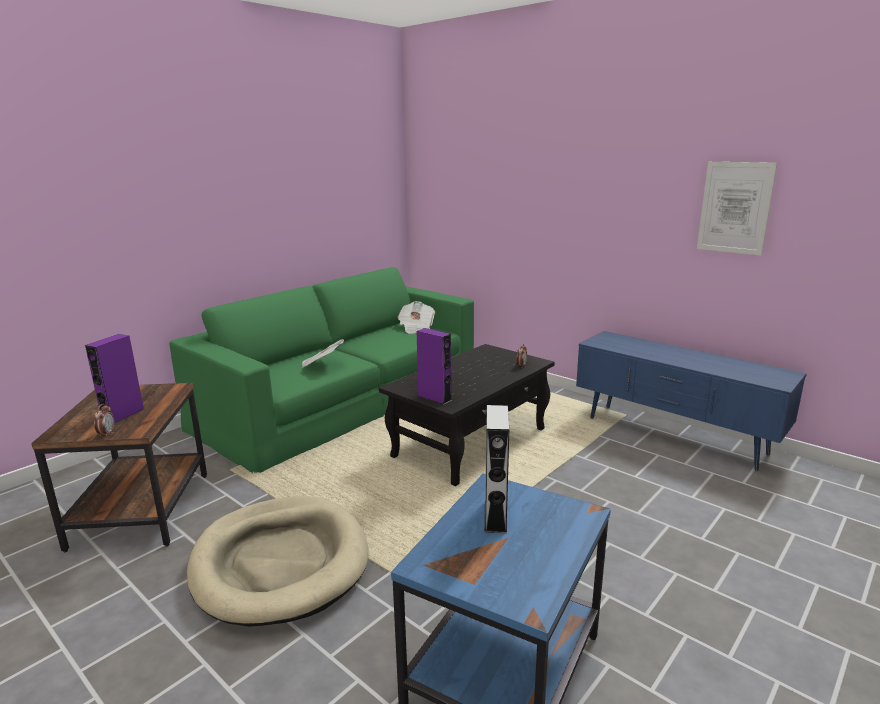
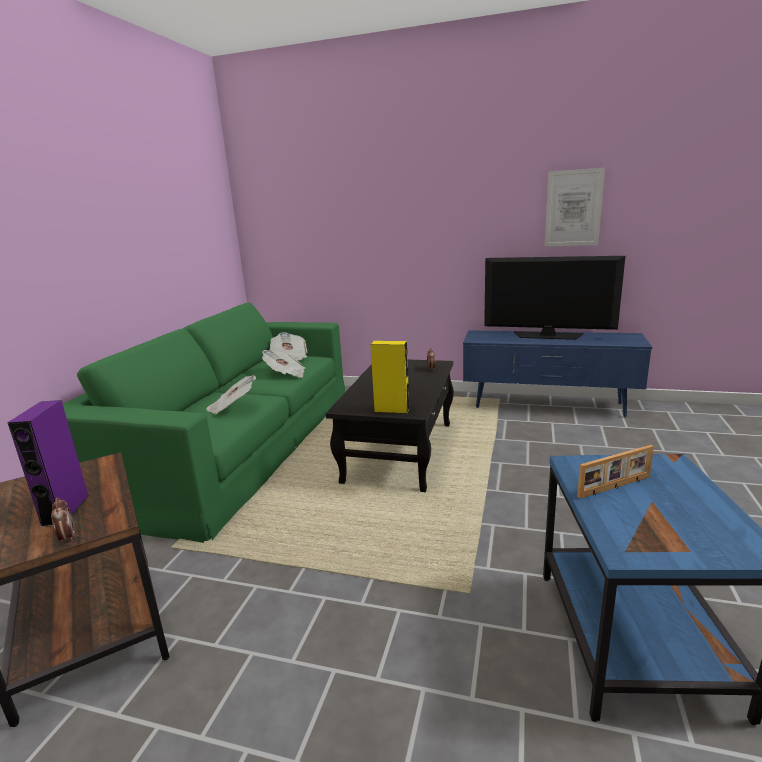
camera: 25 degrees left, 0 degrees up
beige dog bed [187,496,369,627] -> none
purple speaker [417,328,452,405] -> yellow speaker [370,341,410,414]
grey speaker [485,405,509,533] -> picture frame [577,445,654,498]
none -> newspaper [262,350,305,378]
none -> television [484,256,625,340]

